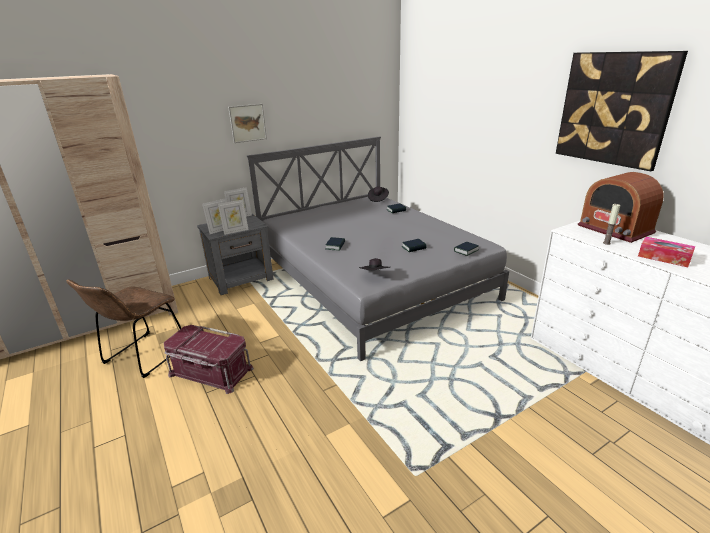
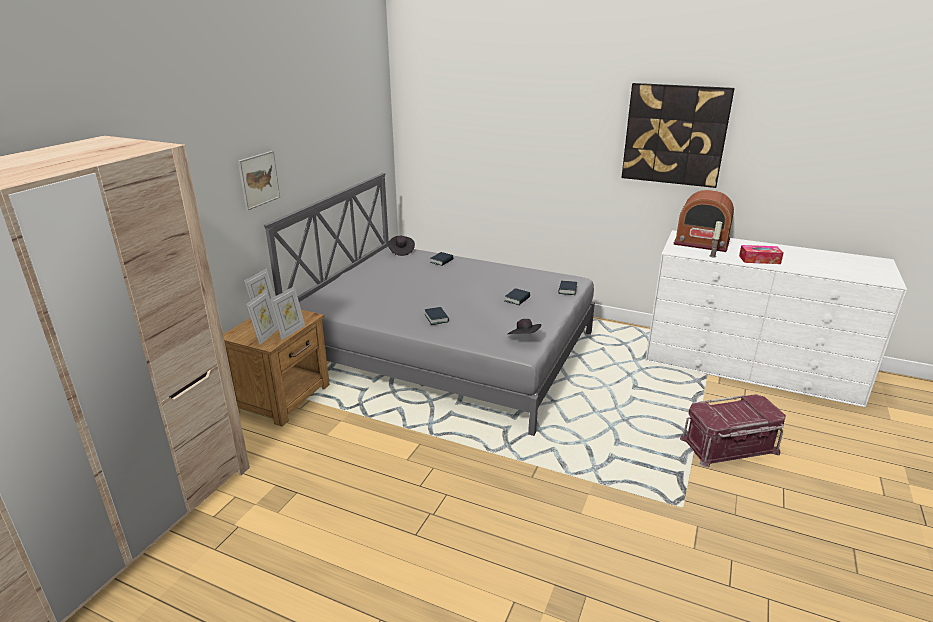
camera: 35 degrees left, 0 degrees up
brown chair [67,279,181,378] -> none
red storage box [164,325,254,394] -> red storage box moved to [680,394,786,467]
grey nightstand [197,214,274,295] -> brown nightstand [223,310,330,426]

